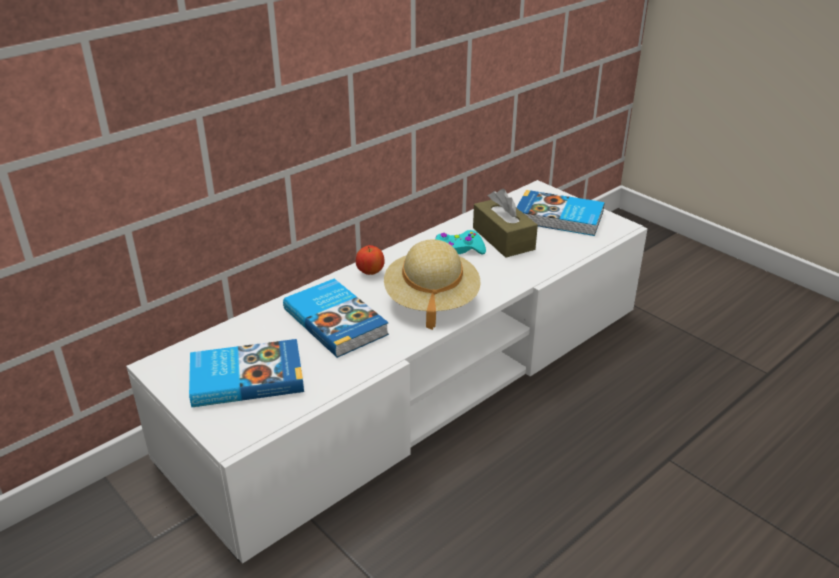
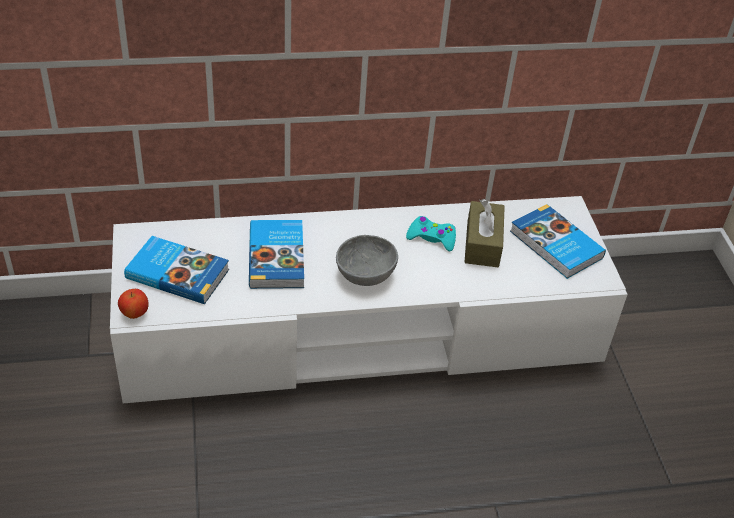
camera: 30 degrees right, 10 degrees up
apple [356,245,385,275] -> apple moved to [118,289,149,319]
beige hat [384,239,481,330] -> grey bowl [336,235,398,286]

